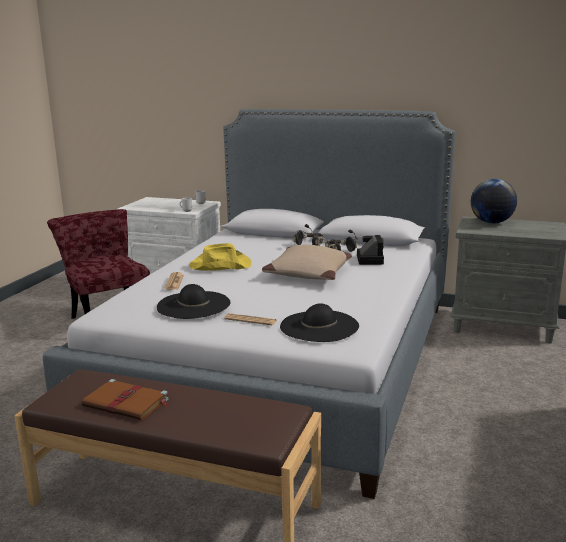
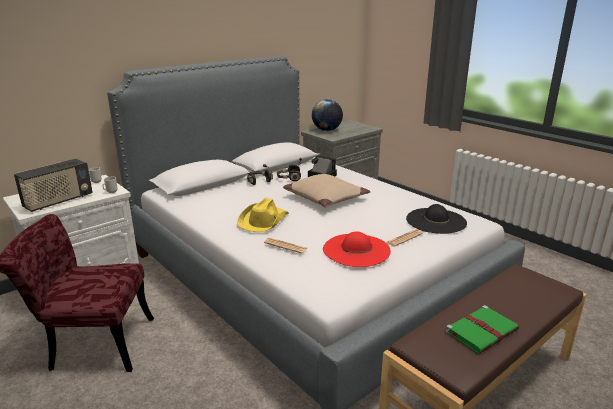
camera: 60 degrees left, 5 degrees up
brown book [82,379,169,420] -> green book [446,305,519,354]
black hat [157,284,231,319] -> red hat [323,231,391,267]
none -> radio [14,159,92,212]

